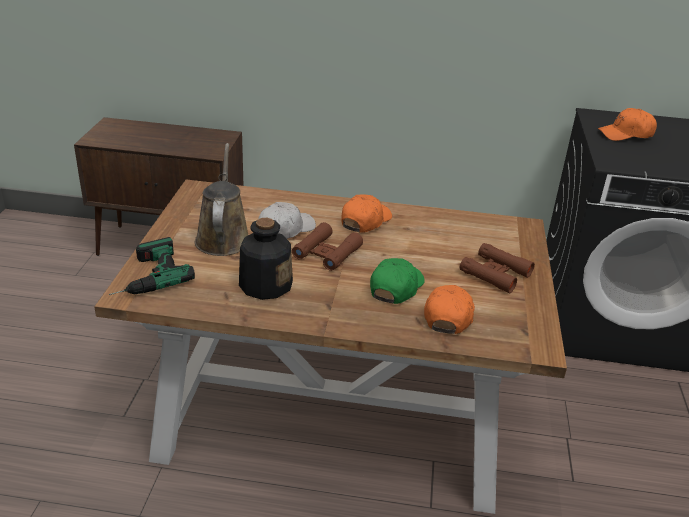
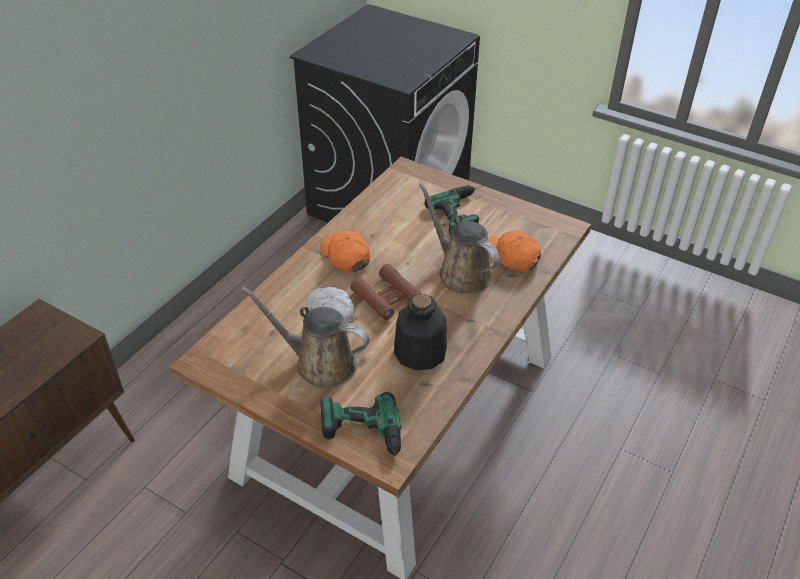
camera: 65 degrees left, 10 degrees up
green cap [370,258,425,304] -> brown watering can [419,183,500,294]
brown binoculars [460,243,535,293] -> power drill [425,185,485,236]
orange cap [598,108,657,141] -> none

